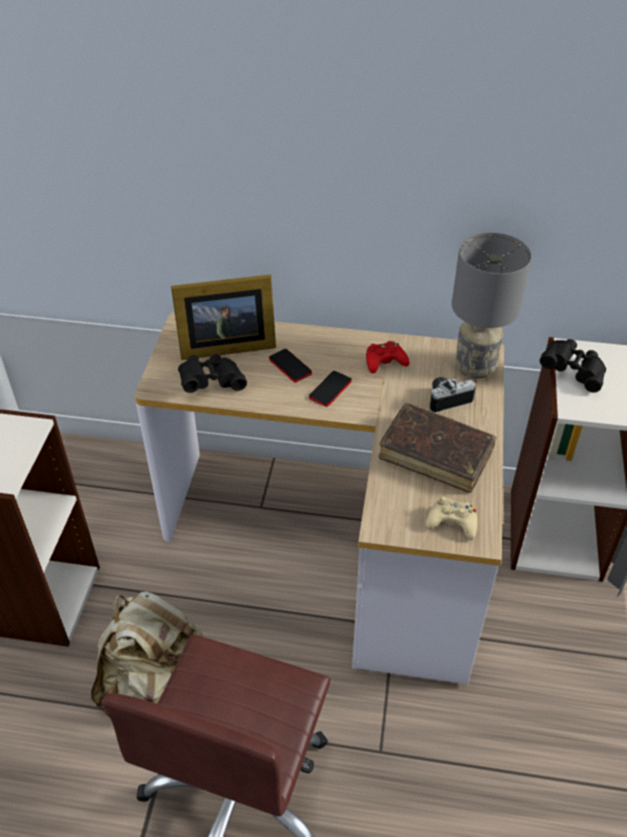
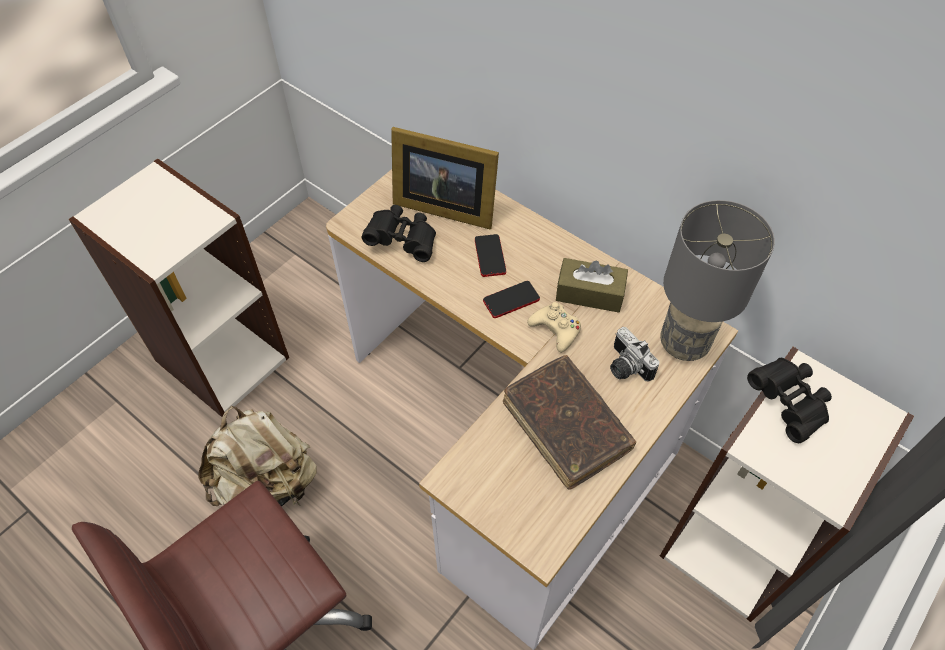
camera: 30 degrees right, 10 degrees up
red game controller [366,341,409,373] -> brown tissue box [556,258,628,313]
beige game controller [425,497,477,540] -> beige game controller moved to [527,302,581,353]
camera [430,377,476,413] -> camera turned 135 degrees counterclockwise [610,327,659,381]

